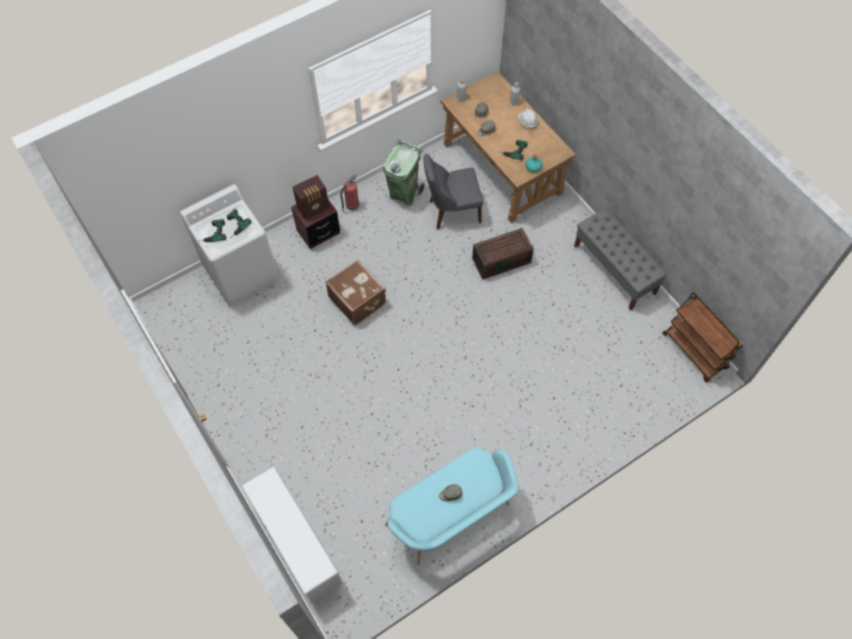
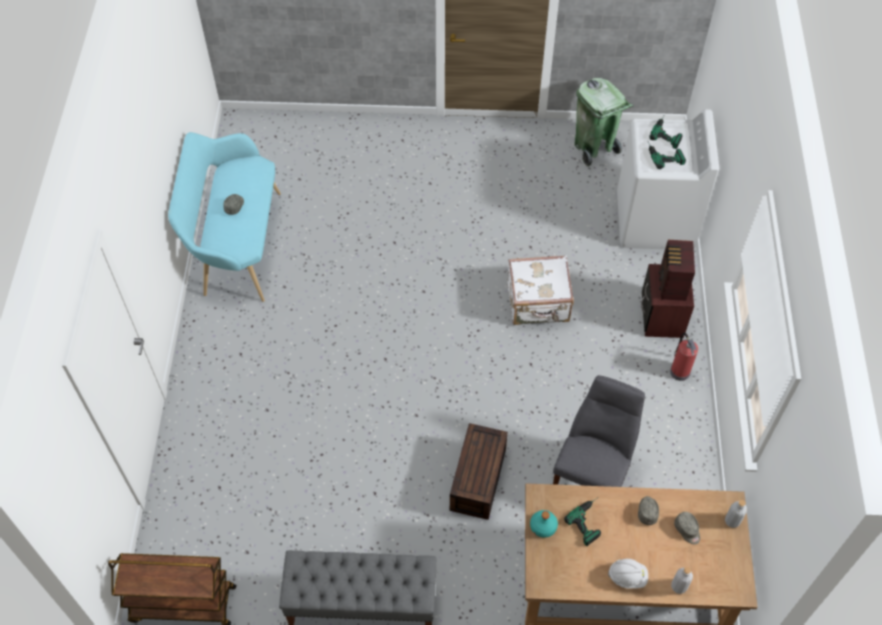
camera: 125 degrees right, 5 degrees down
white shoe rack [242,466,343,602] -> none
brown suitcase [326,260,386,325] -> white suitcase [508,255,574,325]
green trash can [383,139,425,206] -> green trash can moved to [574,78,633,167]

